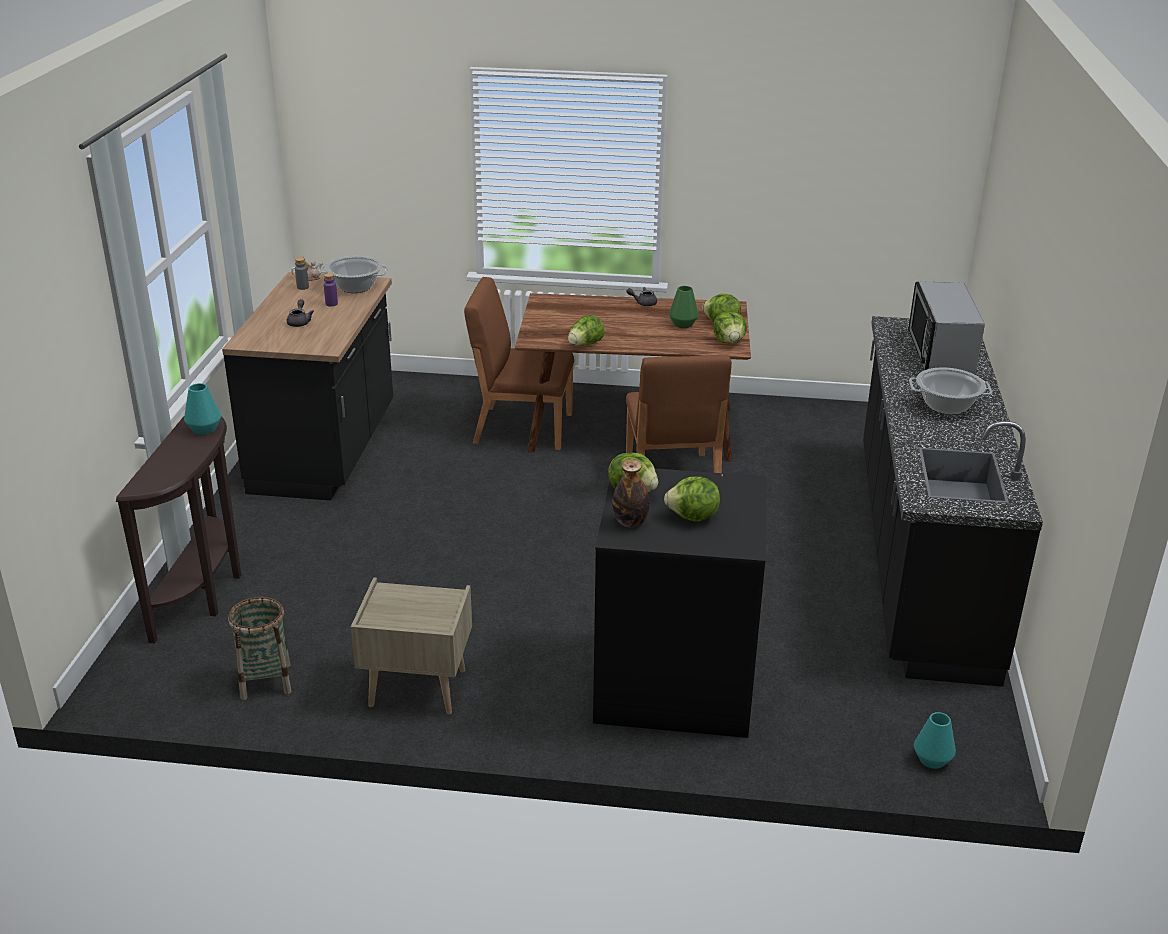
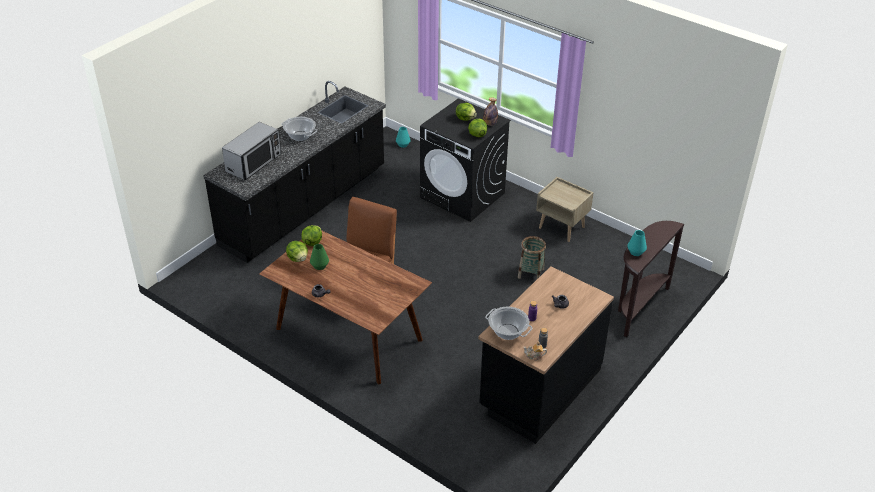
camera: 150 degrees left, 10 degrees up
basket [228,597,292,700] -> basket moved to [518,236,546,279]
brown chair [464,277,574,450] -> none
lettuce [568,315,605,346] -> none

